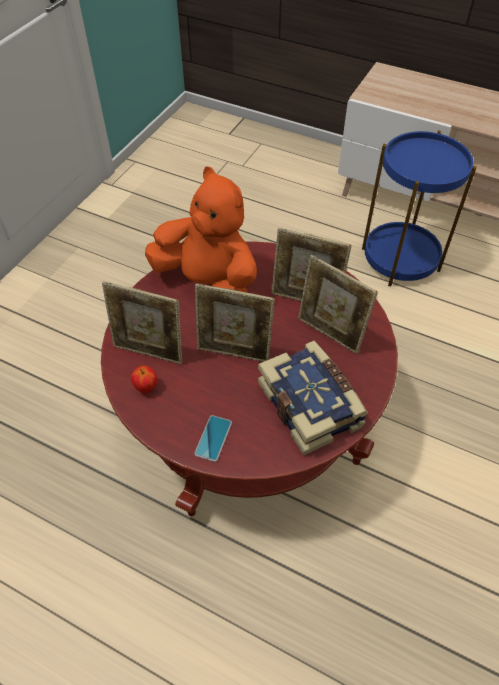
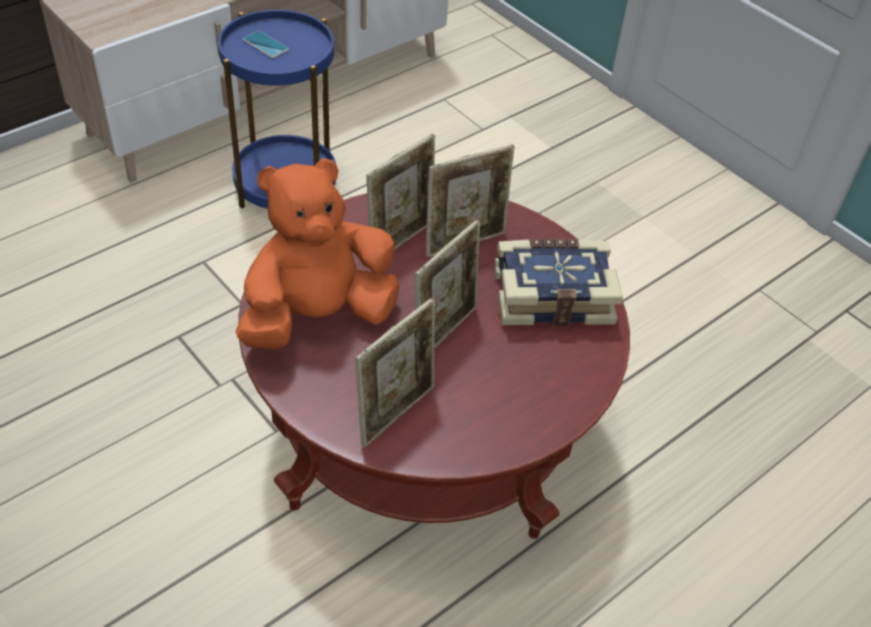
camera: 70 degrees left, 5 degrees down
apple [131,366,157,393] -> none
phone [194,415,232,462] -> phone moved to [243,31,289,58]

